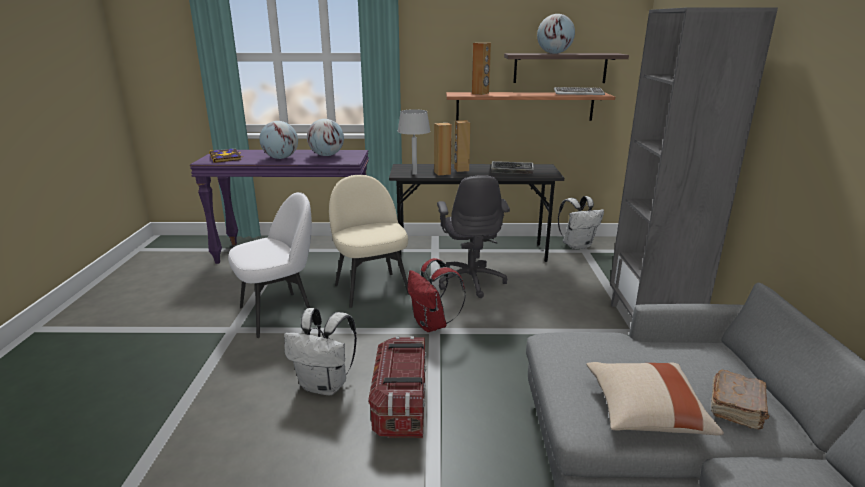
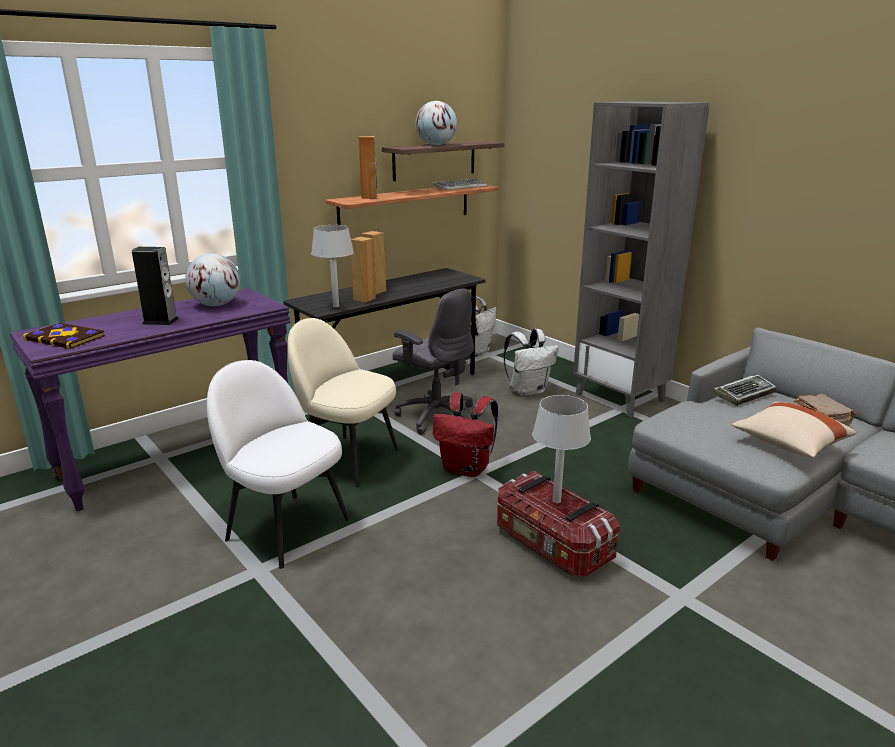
camera: 40 degrees left, 0 degrees up
white chair [228,192,313,338] -> white chair turned 75 degrees counterclockwise [207,360,349,569]
globe [259,121,298,159] -> speaker [132,247,179,325]
white backpack [284,308,357,395] -> white backpack moved to [503,329,559,396]
keyboard [491,161,534,174] -> keyboard moved to [712,375,777,406]
none -> grey table lamp [532,395,591,503]

